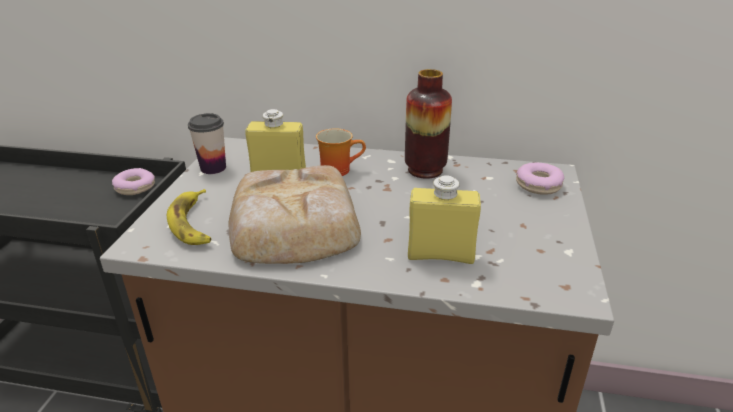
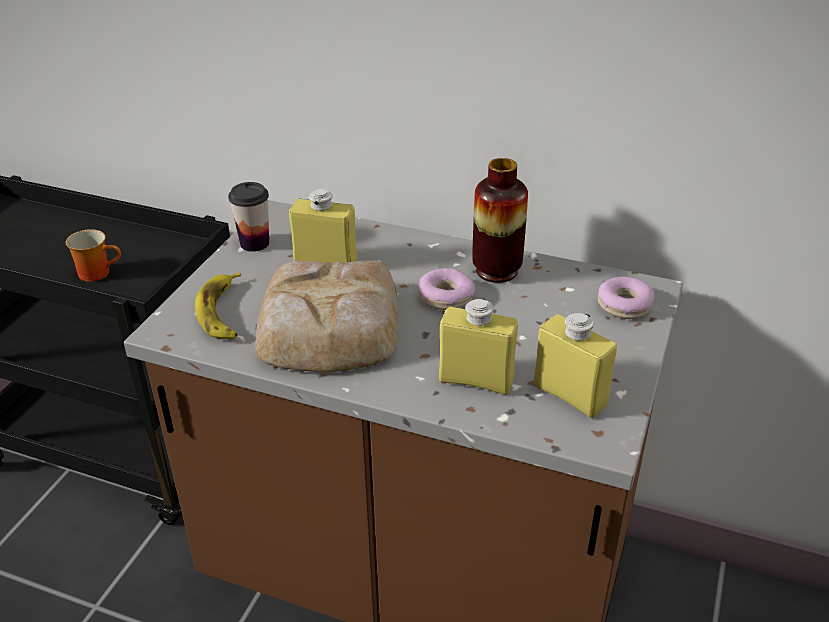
camera: 10 degrees right, 5 degrees up
donut [112,168,155,195] -> donut moved to [418,268,475,310]
mug [316,128,366,176] -> mug moved to [65,229,121,282]
none -> yellow bottle [534,313,617,418]

